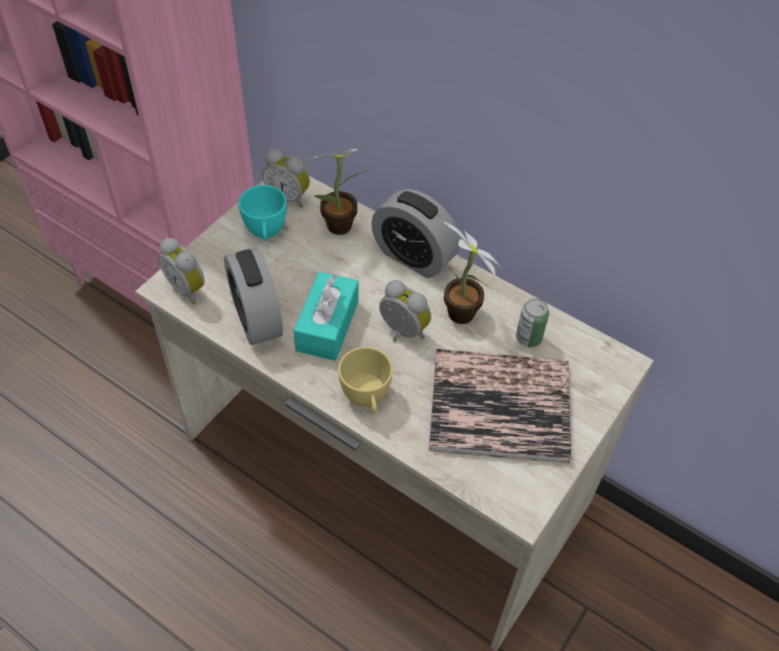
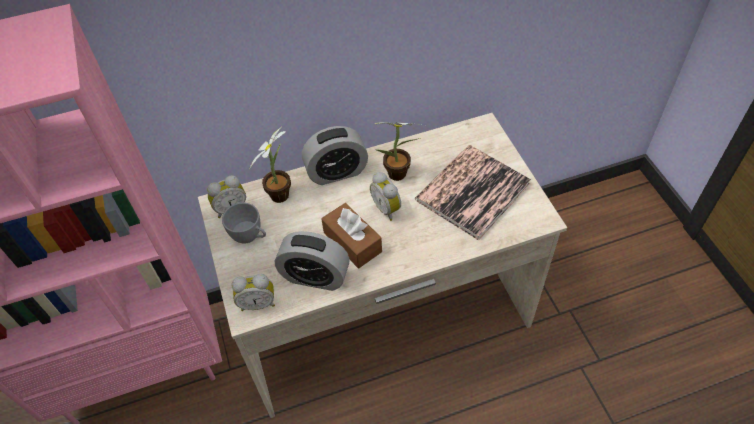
camera: 50 degrees left, 0 degrees up
turquoise cup [238,185,287,241] -> grey cup [222,203,266,243]
turquoise tissue box [294,271,358,361] -> brown tissue box [321,203,382,268]
yellow cup [338,347,393,414] -> none
alarm clock [379,280,431,342] -> alarm clock turned 105 degrees counterclockwise [370,172,401,221]
can [516,299,549,347] -> none

